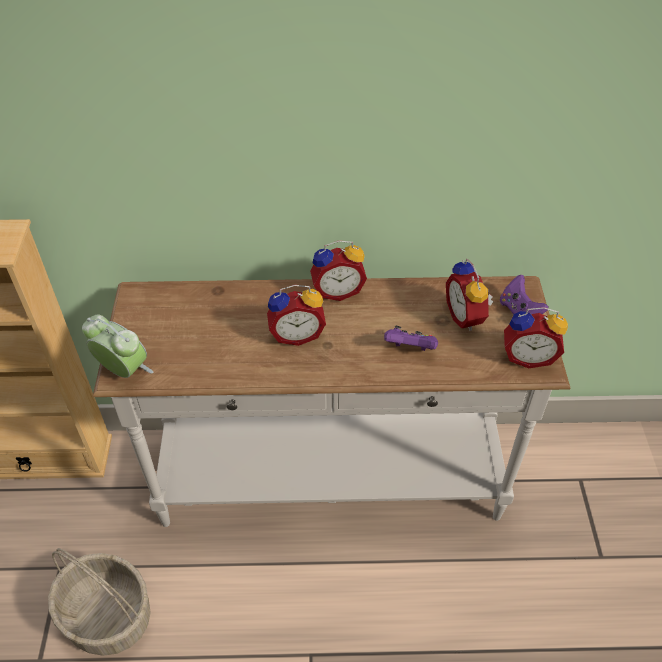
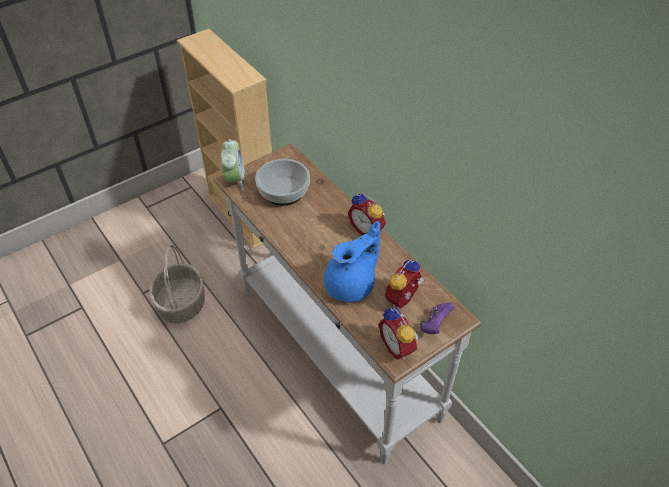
camera: 55 degrees right, 0 degrees up
alarm clock [267,285,326,346] -> none
purple game controller [384,326,438,351] -> blue teapot [324,221,380,302]
none -> bowl [255,159,310,206]

